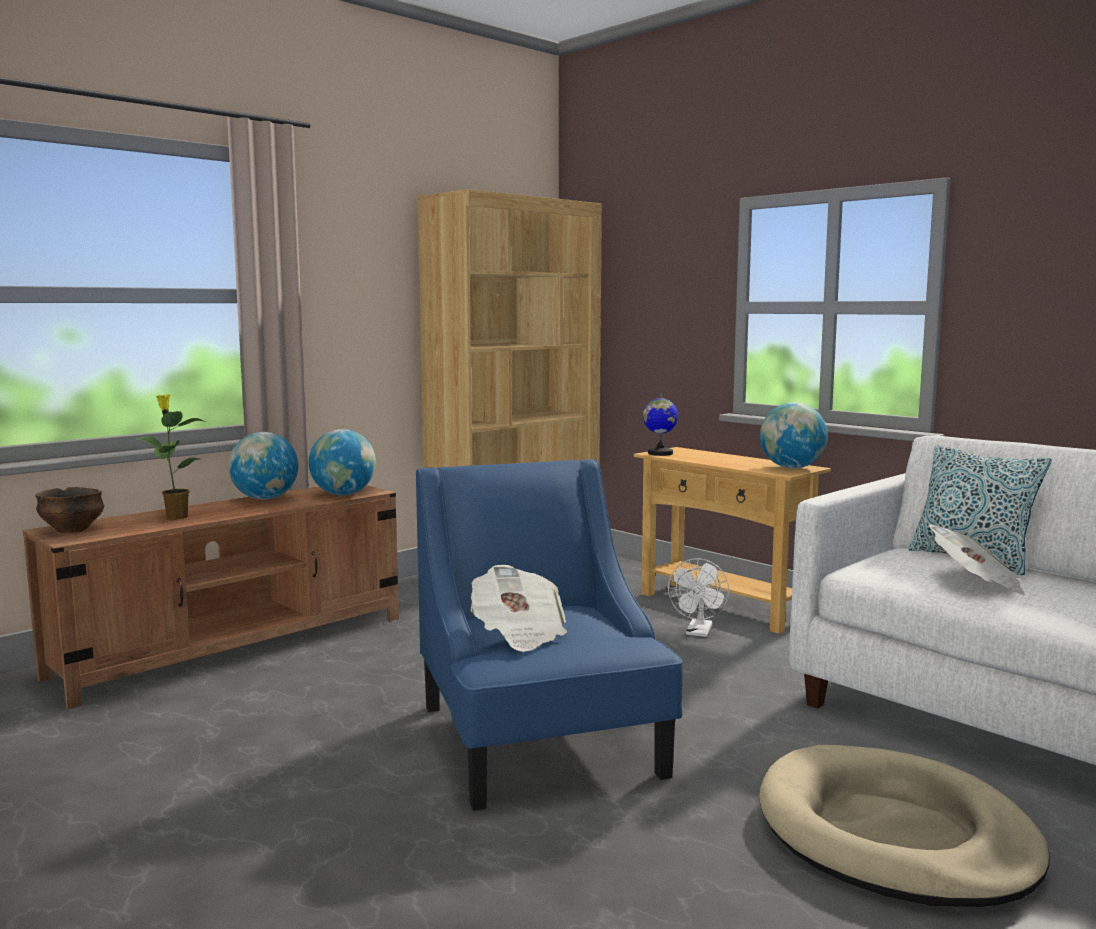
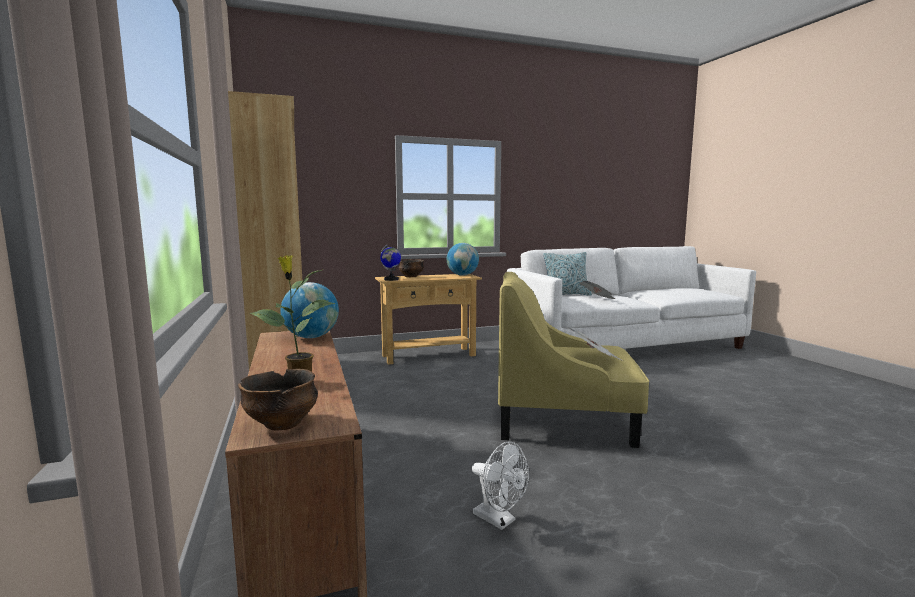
camera: 65 degrees left, 0 degrees up
globe [228,432,298,499] -> none
blue armchair [416,459,683,811] -> yellow armchair [498,272,649,448]
white fan [668,558,729,637] -> white fan moved to [472,441,529,530]
beige dog bed [759,745,1050,907] -> none
none -> bowl [399,259,424,277]

